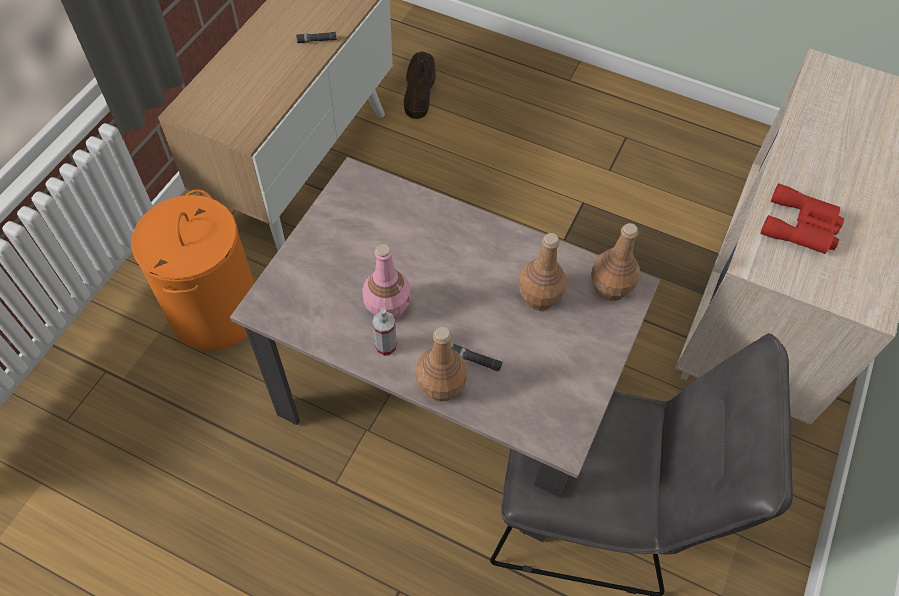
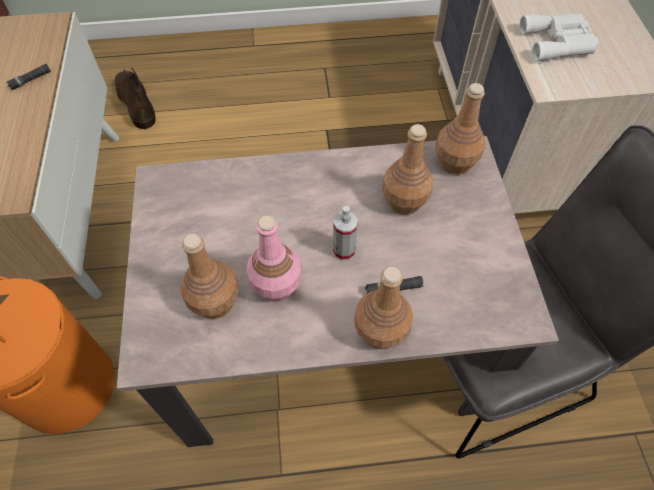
camera: 30 degrees left, 0 degrees up
spray bottle [372,308,397,356] -> spray bottle moved to [333,206,358,260]
red binoculars [760,184,845,254] -> white binoculars [519,13,599,61]
none -> brown bottle [180,234,239,319]

